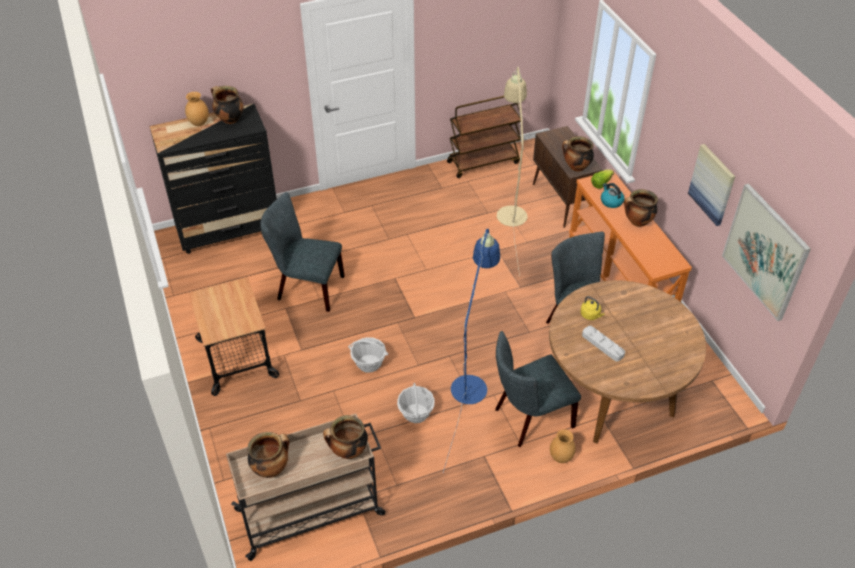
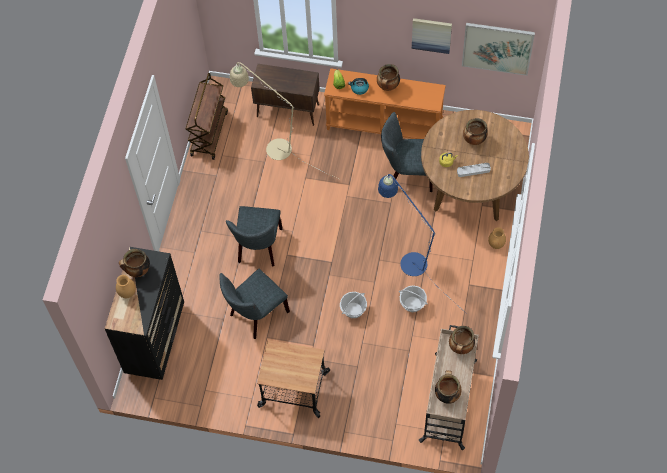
camera: 55 degrees left, 15 degrees up
grey chair [495,331,581,447] -> grey chair moved to [226,206,283,267]
cooking pot [562,136,594,172] -> cooking pot moved to [463,118,488,145]

